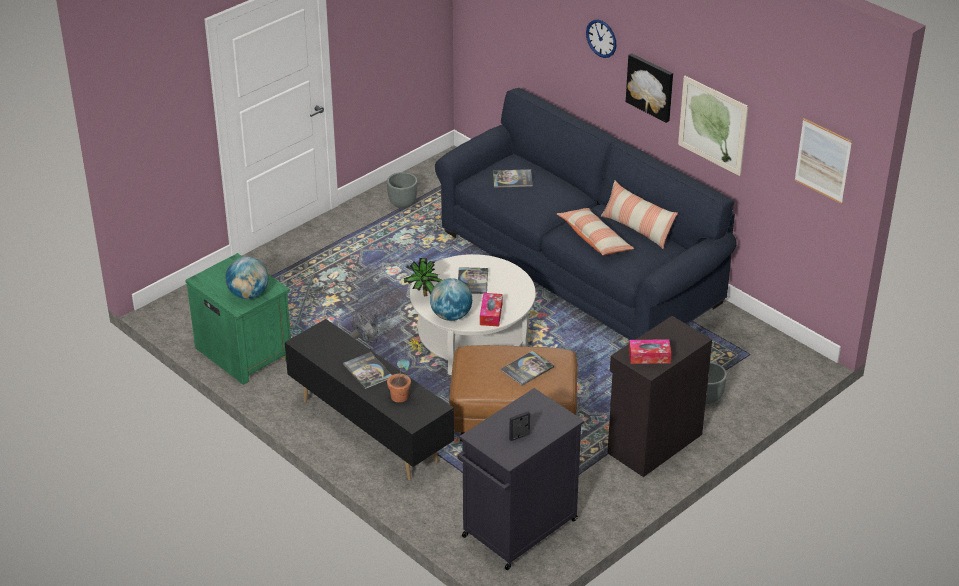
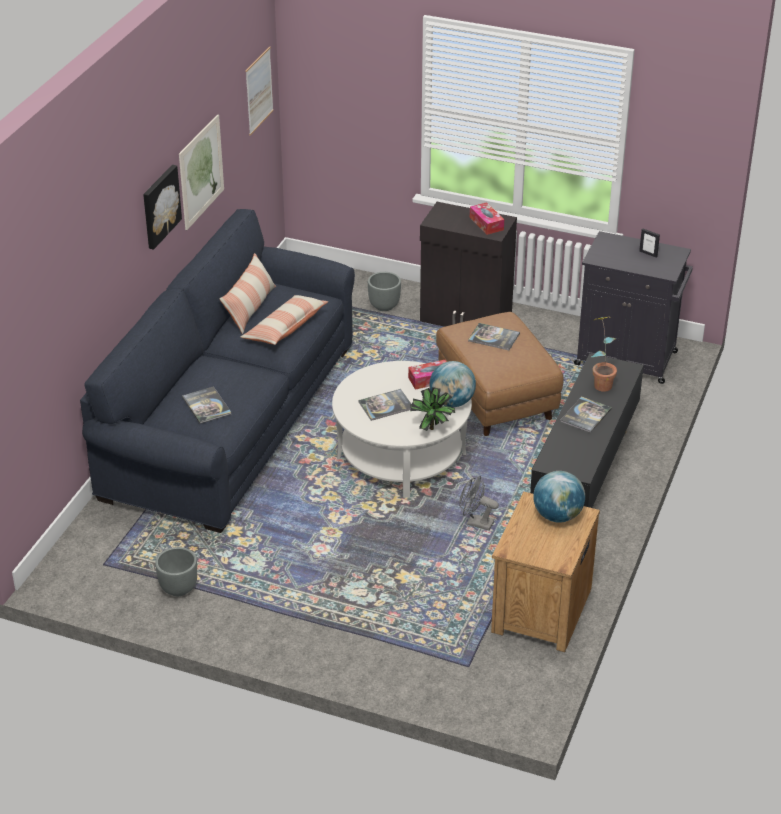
camera: 115 degrees left, 0 degrees up
green nightstand [185,253,291,385] -> brown nightstand [491,492,600,652]
wall clock [586,19,616,58] -> none

